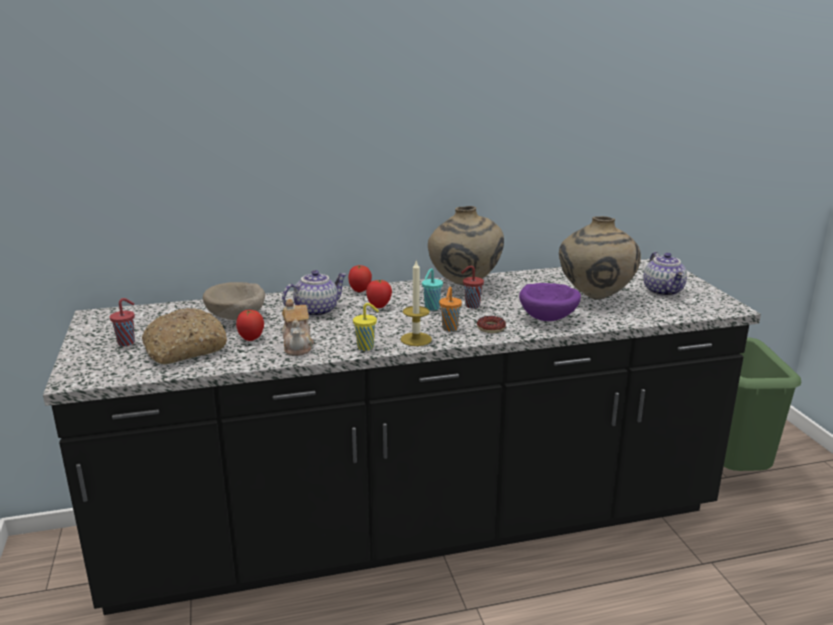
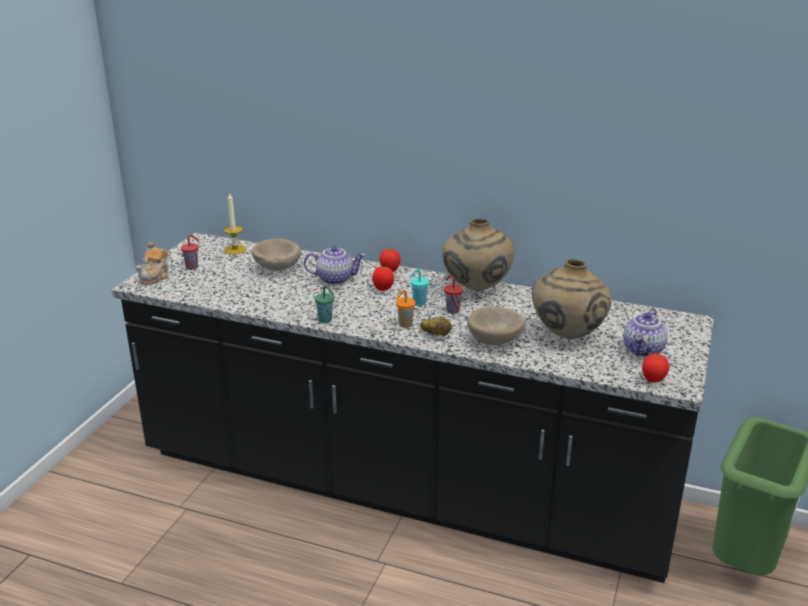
camera: 35 degrees right, 5 degrees up
bread [142,308,227,364] -> none
tomato [236,310,264,341] -> tomato moved to [642,353,669,383]
teapot [282,299,314,356] -> teapot moved to [136,242,169,285]
yellow cup [353,303,379,351] -> green cup [315,285,334,323]
candle [400,261,432,346] -> candle moved to [223,193,247,255]
donut [477,316,506,333] -> potato [420,318,452,336]
purple bowl [519,283,581,321] -> beige bowl [467,306,526,345]

